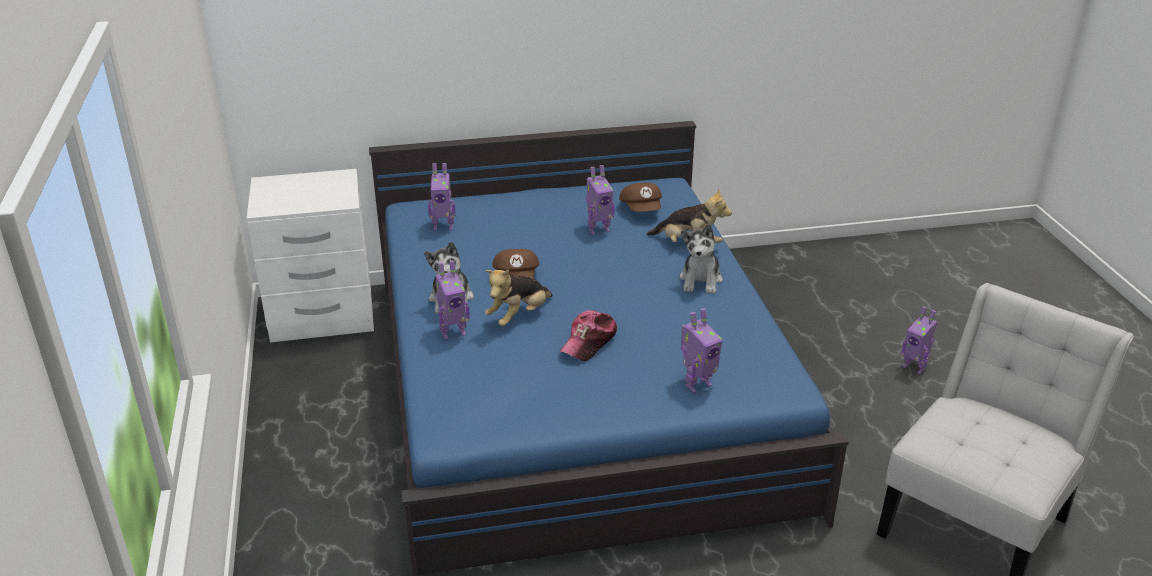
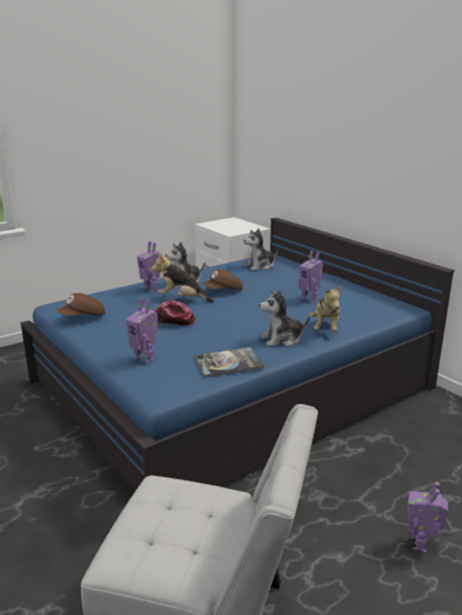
camera: 65 degrees right, 10 degrees down
toy robot [428,163,455,231] -> plush toy [244,228,278,271]
brown cap [619,182,662,211] -> brown cap moved to [57,293,105,316]
none -> book [195,347,264,378]

